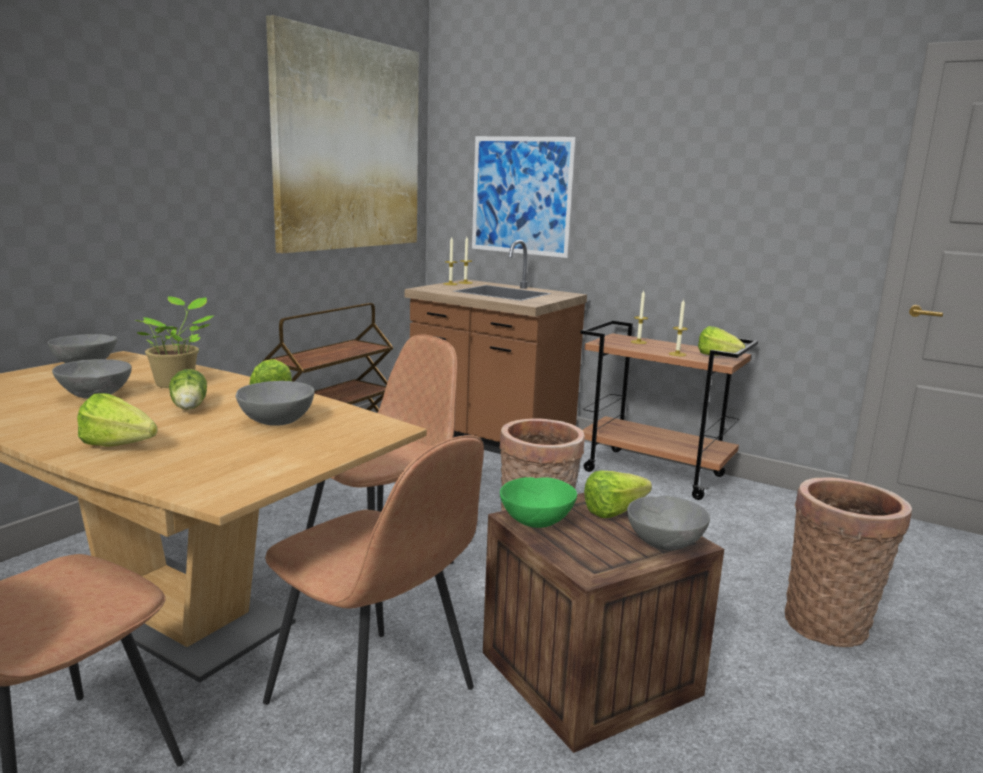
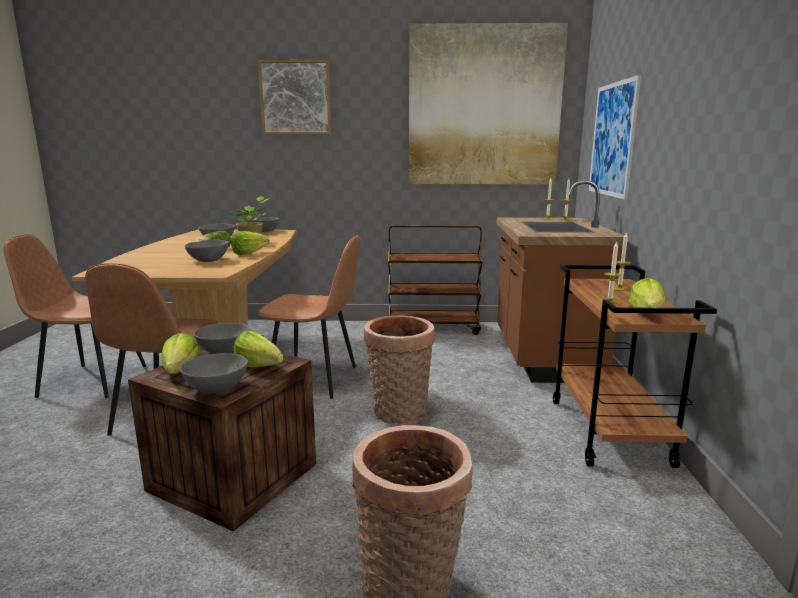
camera: 60 degrees right, 0 degrees up
lettuce [77,393,158,447] -> lettuce moved to [162,333,200,374]
green bowl [500,477,577,528] -> grey bowl [194,323,251,354]
none -> picture [258,60,332,135]

